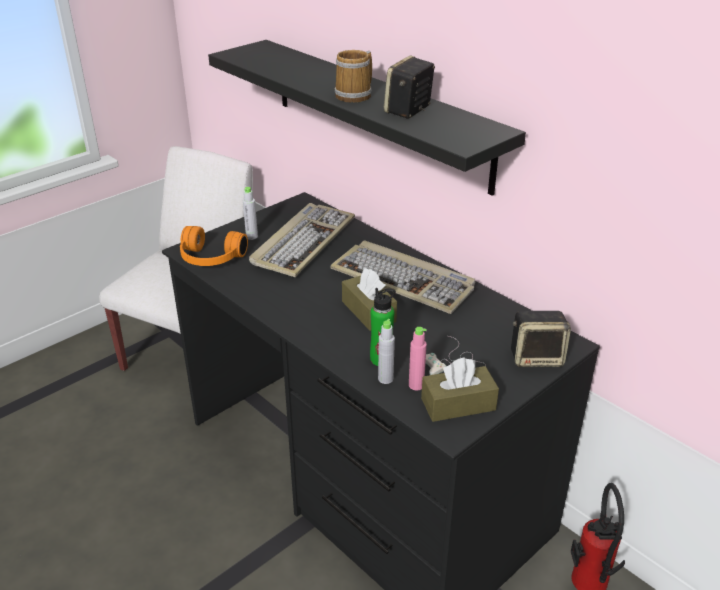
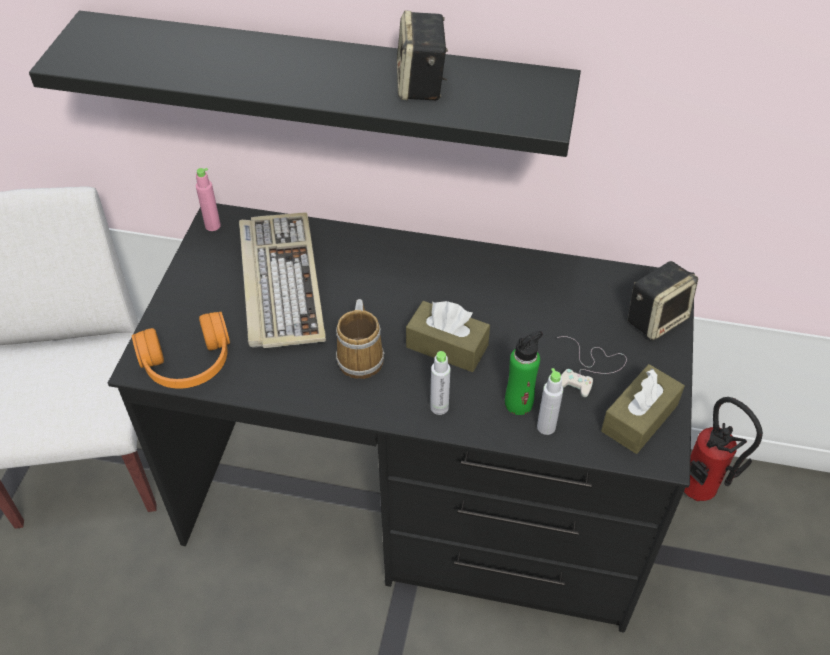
camera: 35 degrees left, 15 degrees up
grey bottle [243,187,258,240] -> grey bottle moved to [430,351,450,415]
keyboard [330,240,475,314] -> none
mug [335,50,372,102] -> mug moved to [336,299,384,379]
pink bottle [409,327,427,391] -> pink bottle moved to [196,168,221,231]

